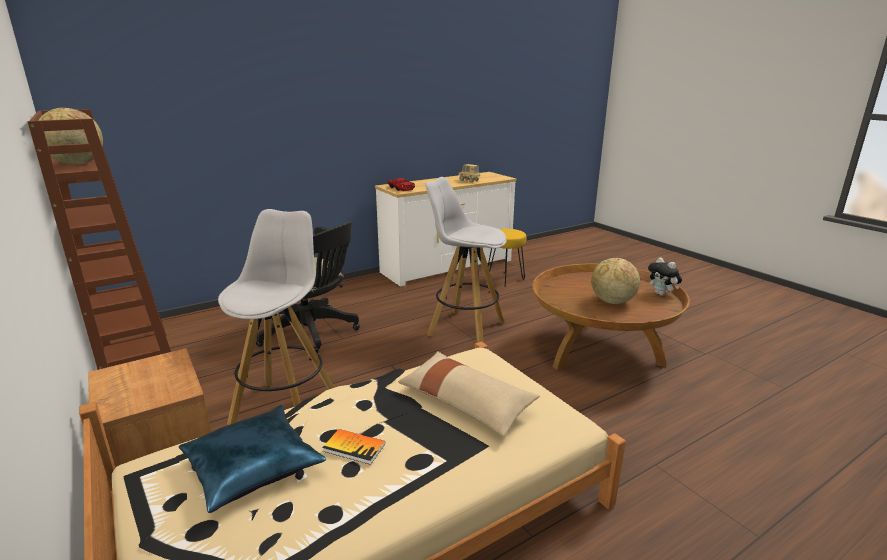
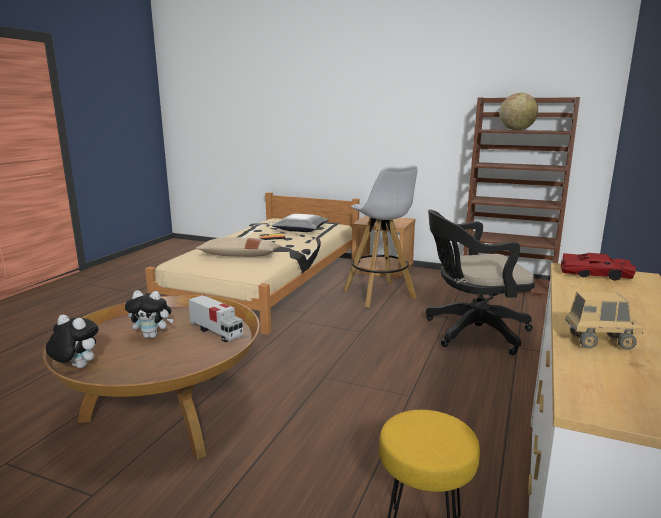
camera: 145 degrees right, 5 degrees down
blue pillow [179,405,326,513] -> grey pillow [271,214,329,232]
white stool [425,177,506,343] -> none
globe [591,258,640,304] -> plush toy [125,290,174,338]
none -> toy truck [189,295,243,342]

